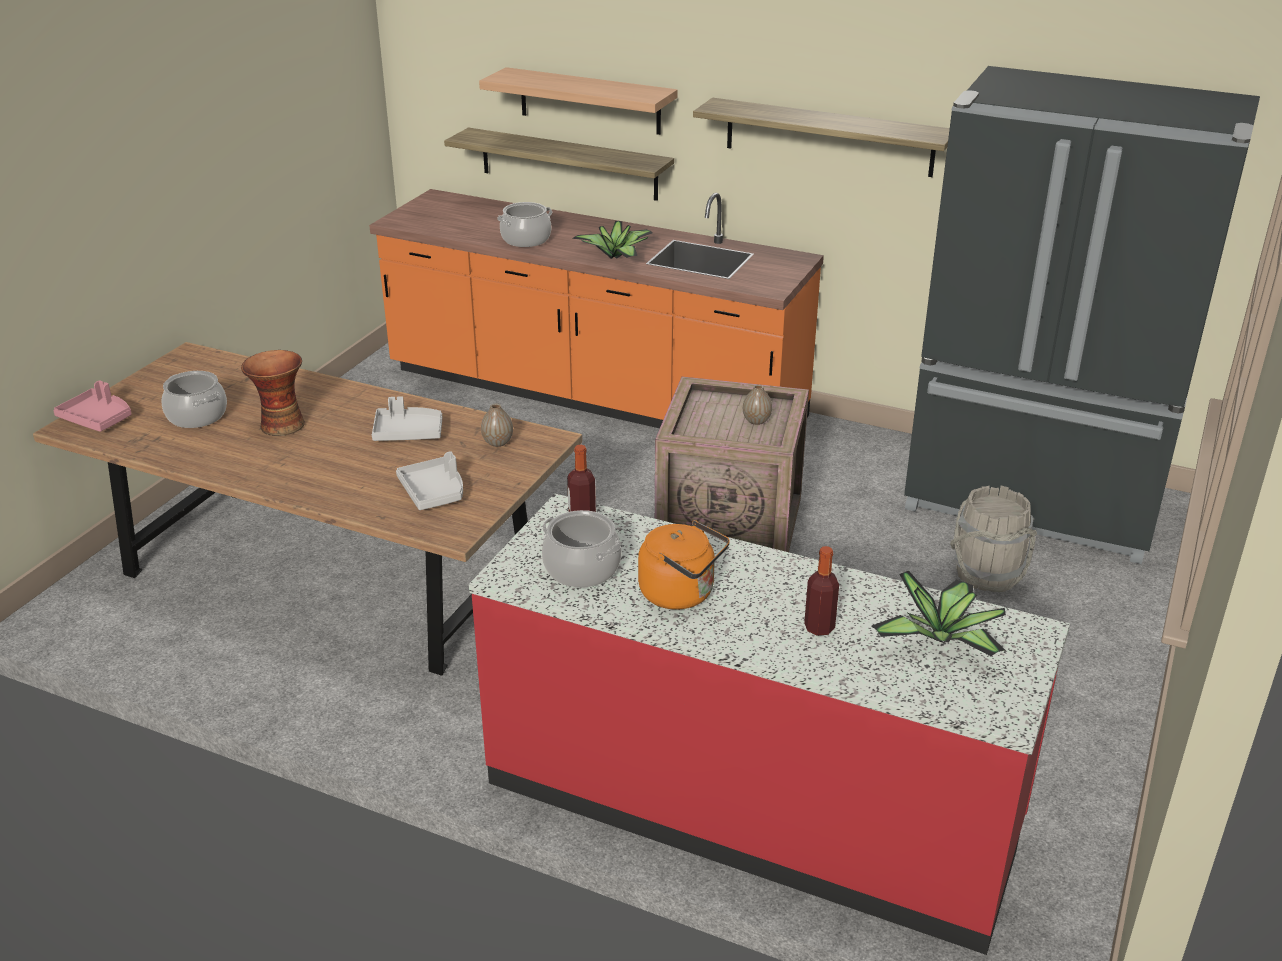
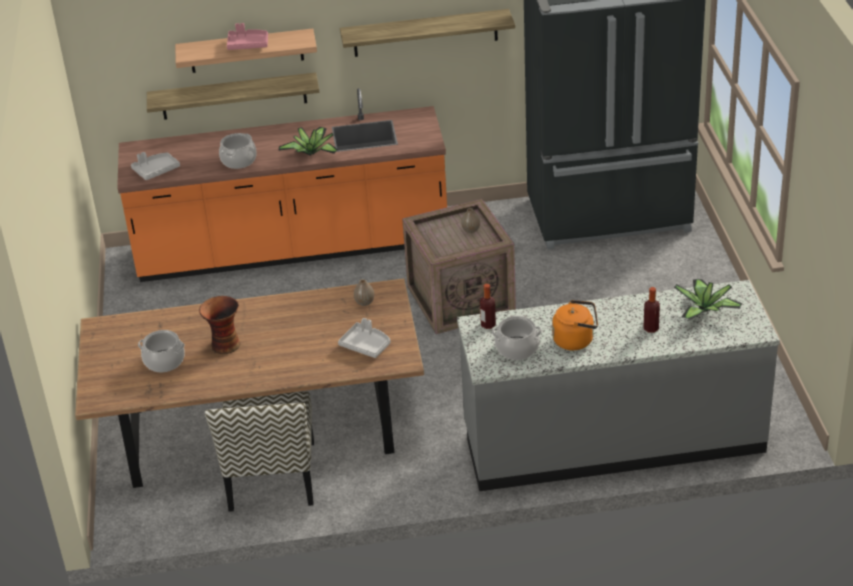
camera: 30 degrees left, 5 degrees up
pink tray [53,380,132,432] -> pink tray moved to [227,23,268,50]
grey tray [372,396,442,441] -> grey tray moved to [131,152,180,180]
red counter [469,494,1070,955] -> grey counter [457,280,780,491]
grey bucket [950,486,1037,592] -> none
none -> chair [205,392,314,512]

